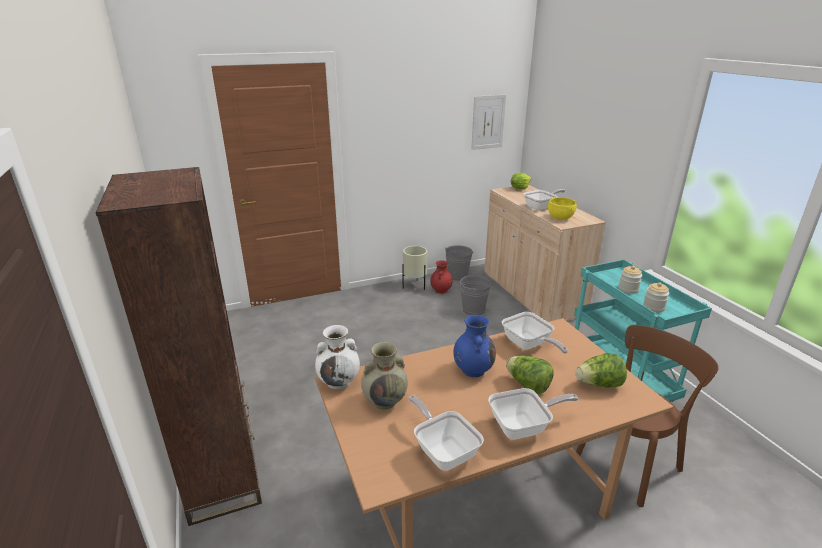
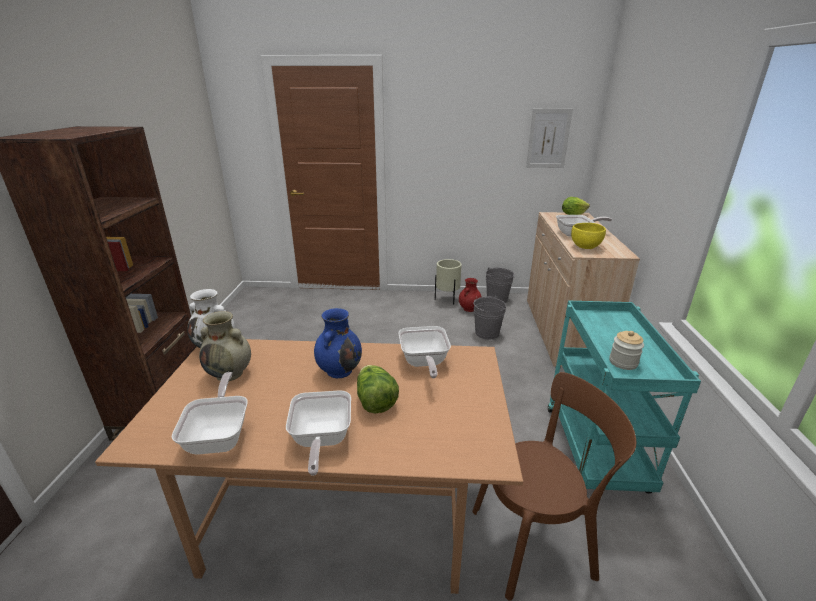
camera: 25 degrees right, 0 degrees up
frying pan [488,388,579,440] -> frying pan turned 75 degrees clockwise [286,391,351,476]
lettuce [576,353,627,388] -> none
jar [618,266,642,294] -> none

